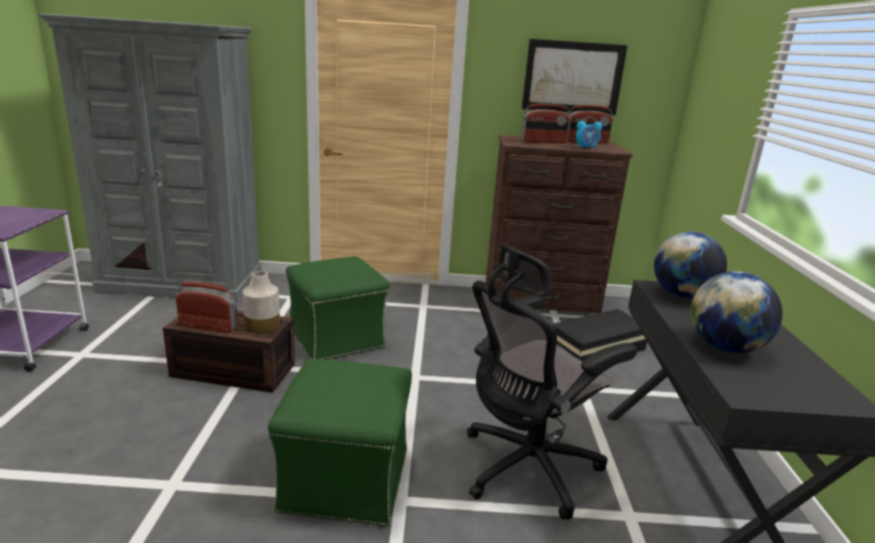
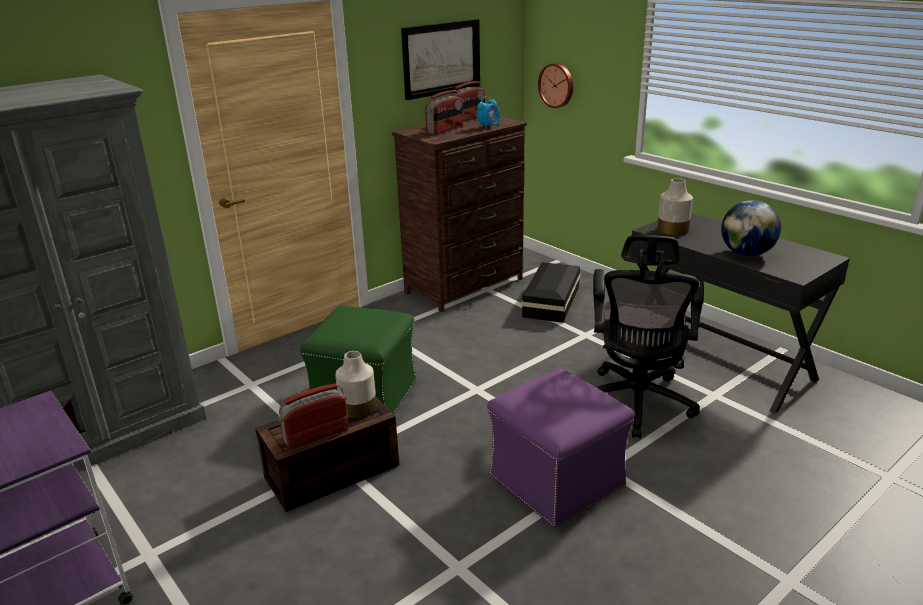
camera: 40 degrees left, 5 degrees up
green ottoman [268,359,412,526] -> purple ottoman [487,369,635,527]
globe [654,232,727,299] -> beige vase [657,178,693,236]
none -> wall clock [538,63,573,108]

